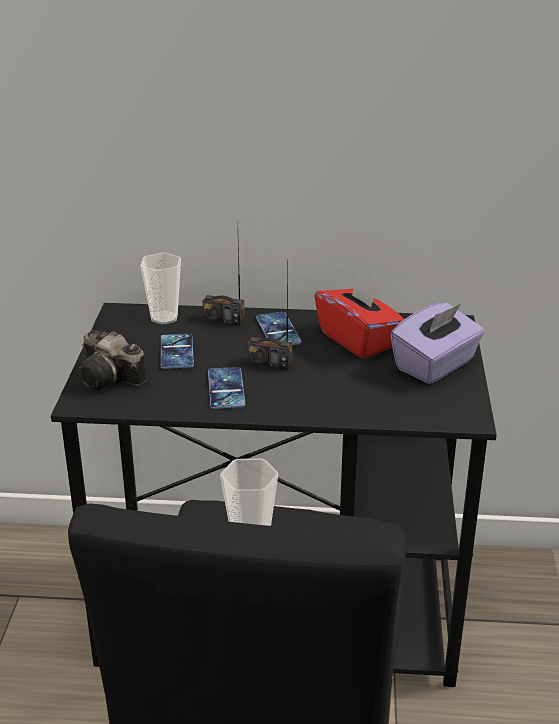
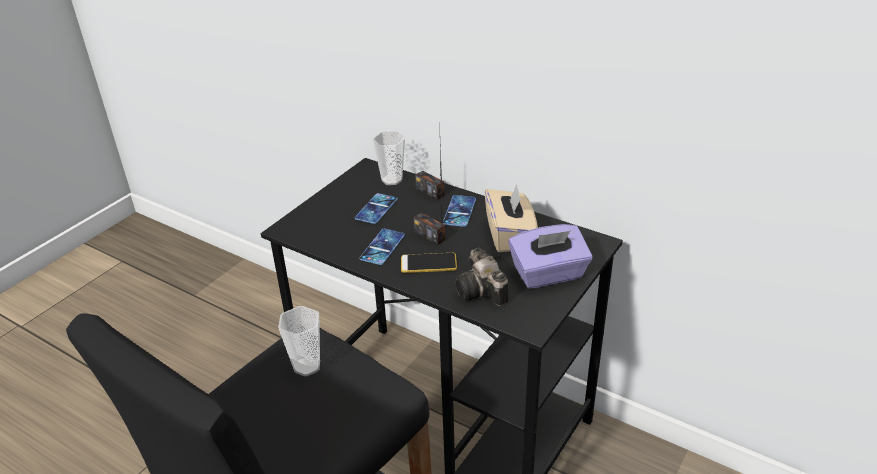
camera: 30 degrees right, 5 degrees up
camera [79,330,146,390] -> camera moved to [455,248,508,306]
red tissue box [314,274,404,359] -> beige tissue box [485,184,538,252]
none -> phone [401,253,457,273]

